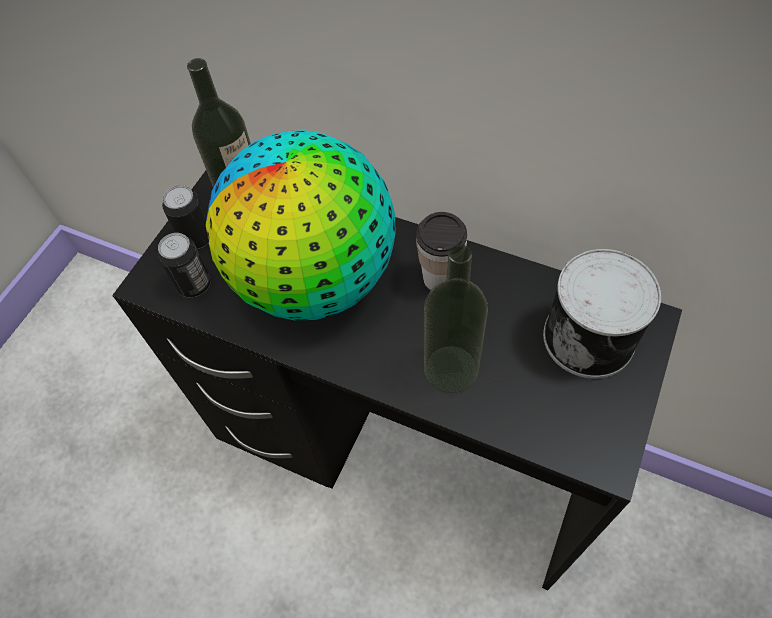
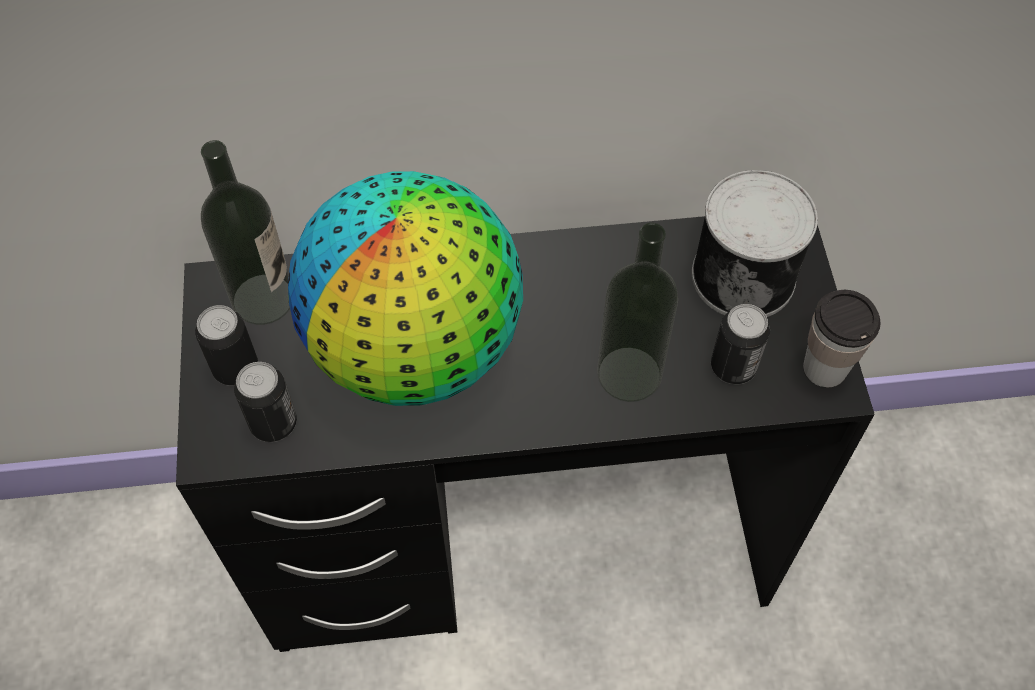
camera: 35 degrees left, 0 degrees up
cup [416,212,467,290] -> cup moved to [803,290,881,387]
none -> can [711,304,770,385]

